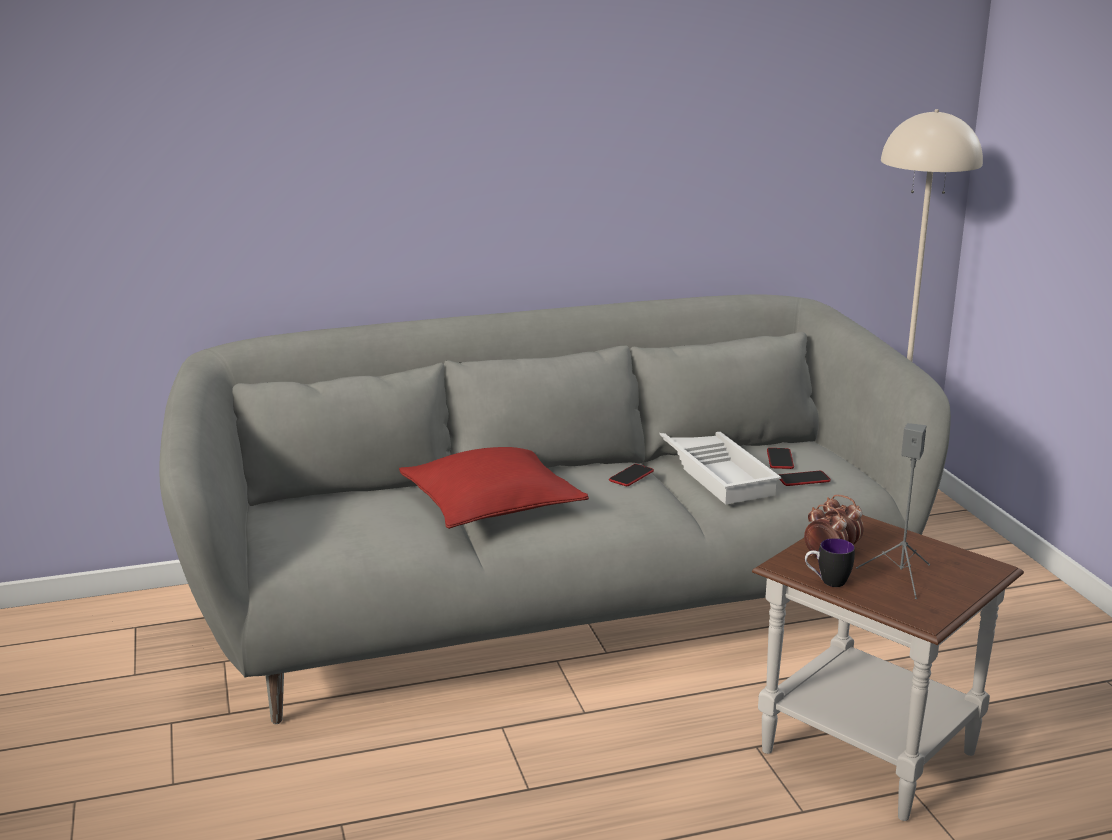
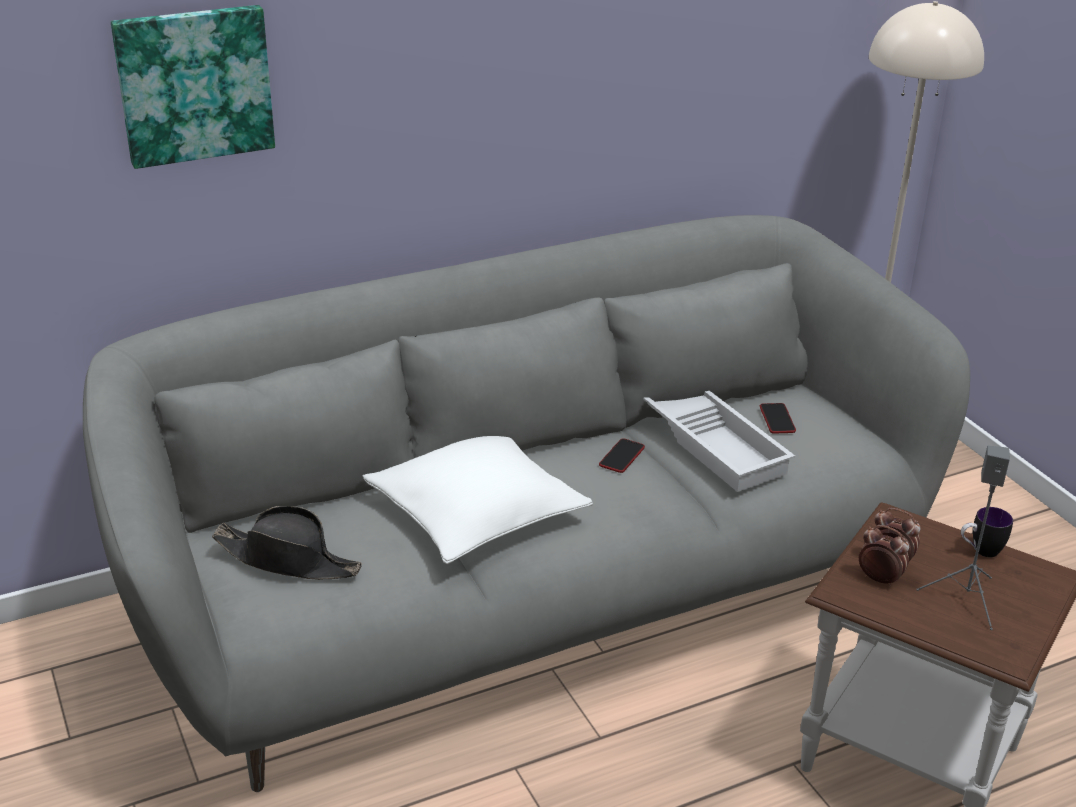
camera: 10 degrees left, 10 degrees up
red pillow [399,447,589,529] -> white pillow [362,436,593,564]
phone [779,471,831,486] -> none
mug [805,538,855,587] -> mug moved to [961,507,1013,557]
none -> picture [111,5,275,169]
none -> black hat [212,506,362,580]

